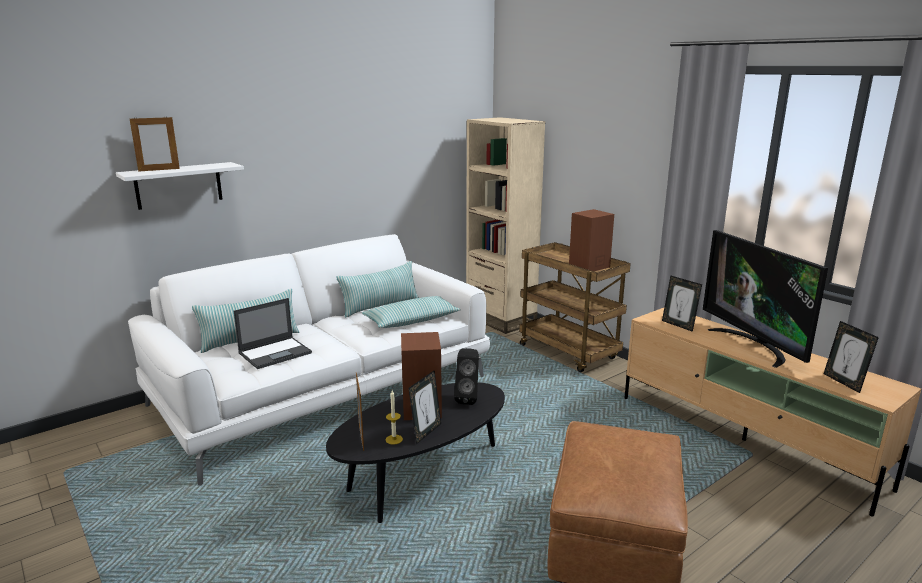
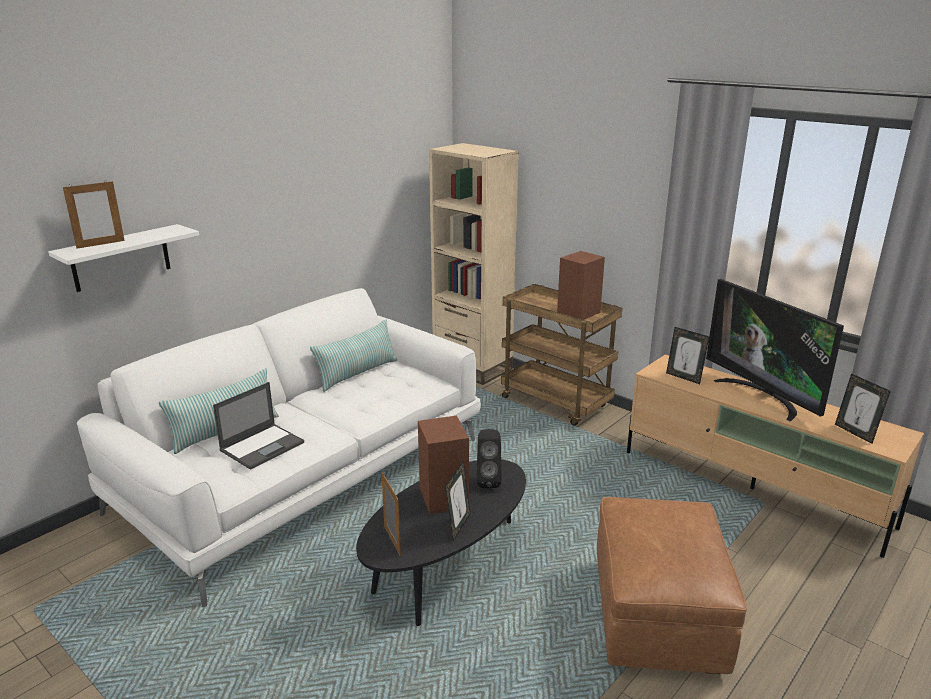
camera: 10 degrees left, 5 degrees up
pillow [362,296,461,328] -> none
candle [386,390,403,445] -> none

